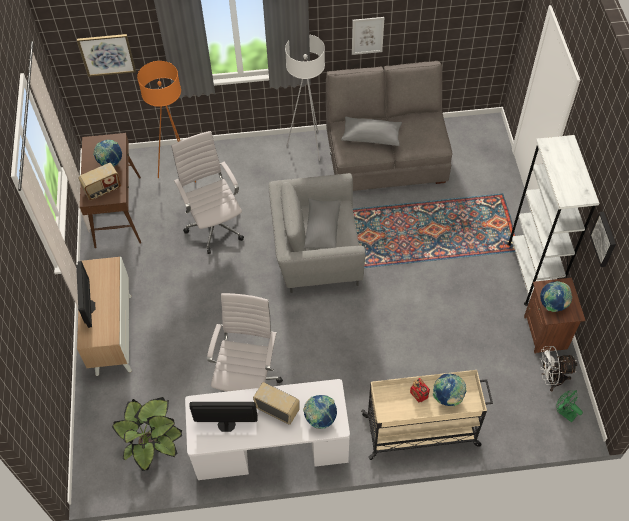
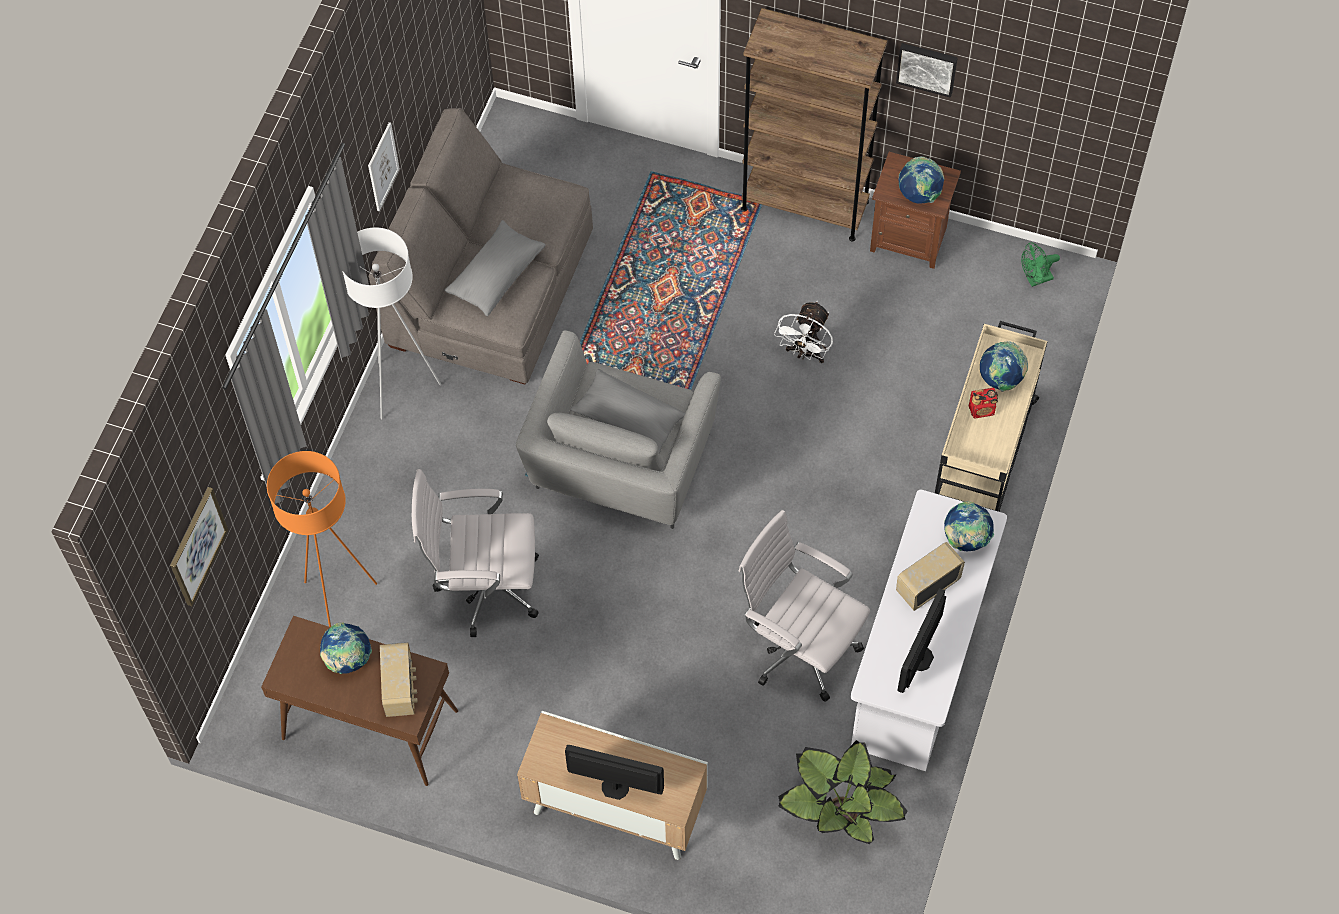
camera: 65 degrees left, 5 degrees up
white bookcase [507,135,599,306] -> brown bookcase [741,8,887,242]
white fan [540,346,577,392] -> white fan moved to [774,301,833,363]

